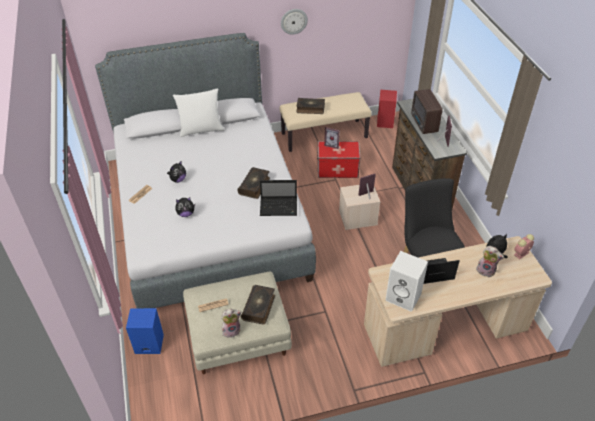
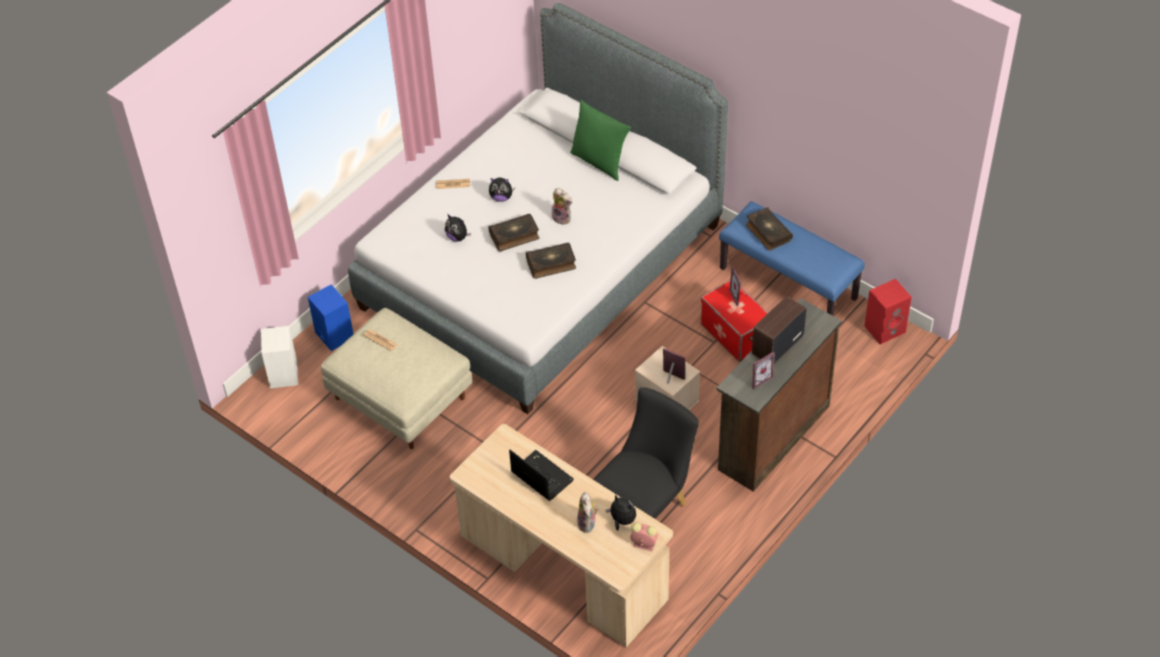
camera: 55 degrees right, 5 degrees up
white pillow [173,88,224,137] -> green pillow [570,100,631,181]
plush toy [221,309,242,338] -> plush toy moved to [551,188,572,225]
book [241,285,275,325] -> book moved to [489,214,539,251]
laptop [260,180,297,216] -> none
beige bench [280,92,371,152] -> blue bench [719,201,865,316]
wall clock [281,9,308,34] -> none
white speaker [385,251,428,312] -> white speaker moved to [261,326,298,388]

